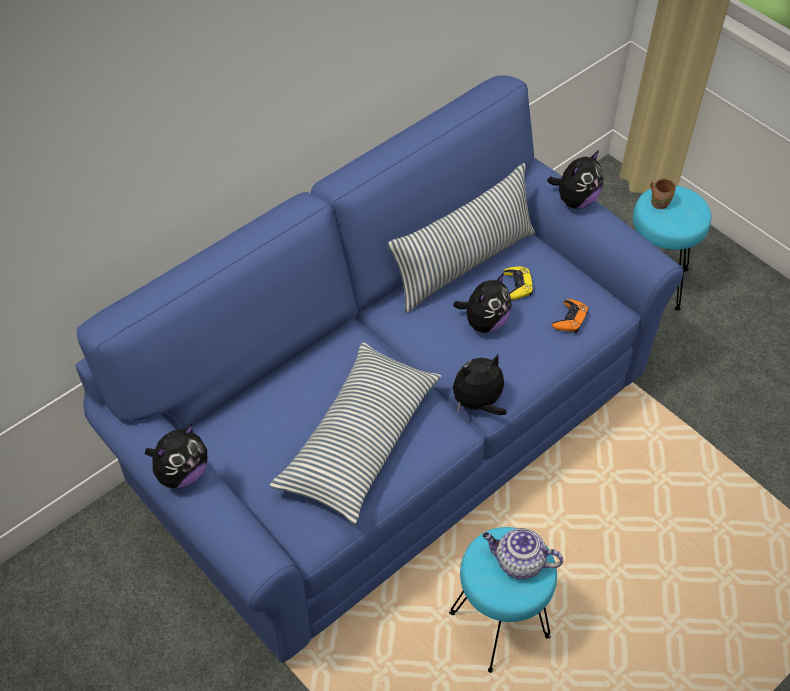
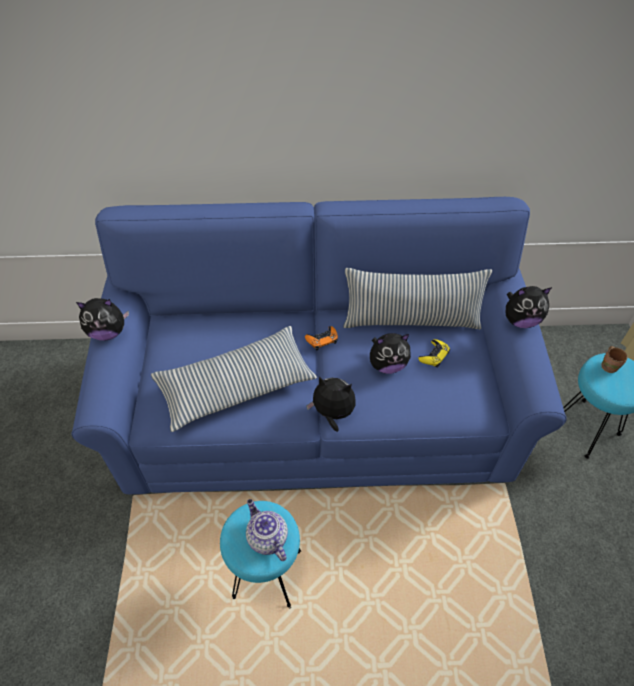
camera: 40 degrees right, 0 degrees up
orange game controller [552,299,589,333] -> orange game controller moved to [305,326,338,350]

